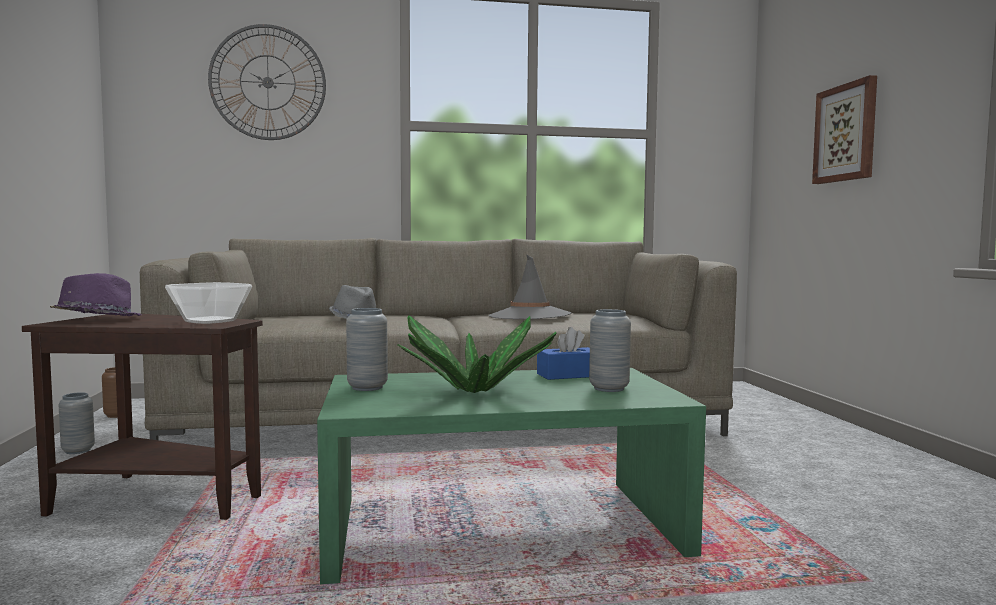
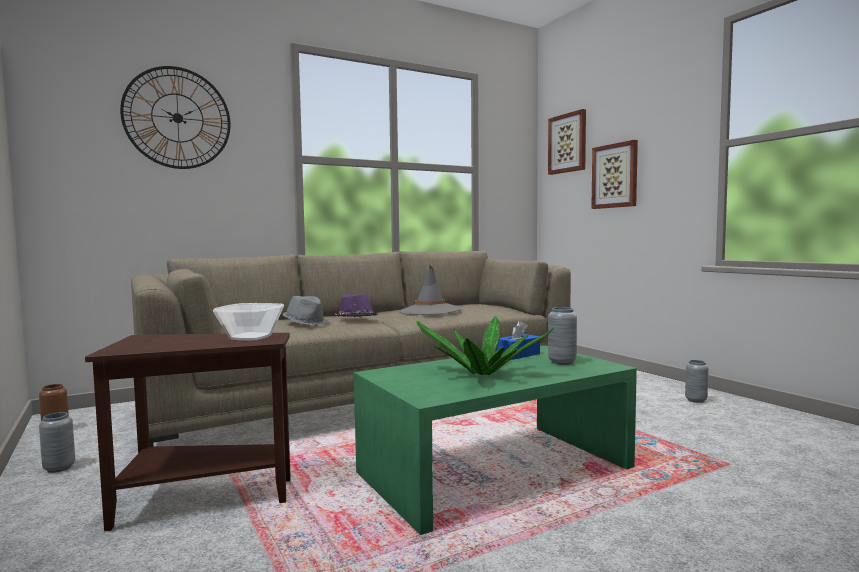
camera: 20 degrees left, 0 degrees up
purple hat [50,273,141,316] -> purple hat moved to [335,293,379,317]
grey vase [346,308,388,391] -> grey vase moved to [685,360,709,403]
none -> picture [548,109,586,175]

